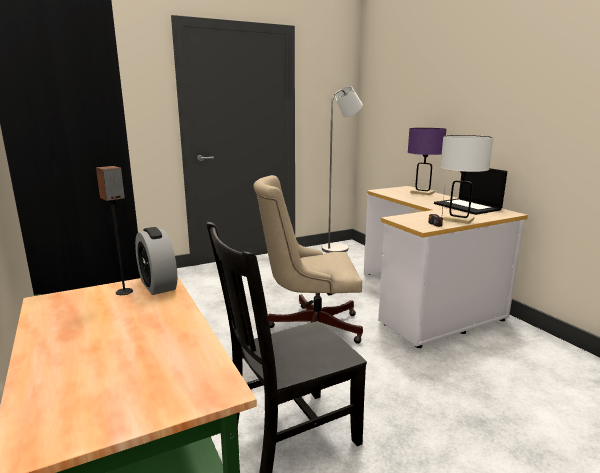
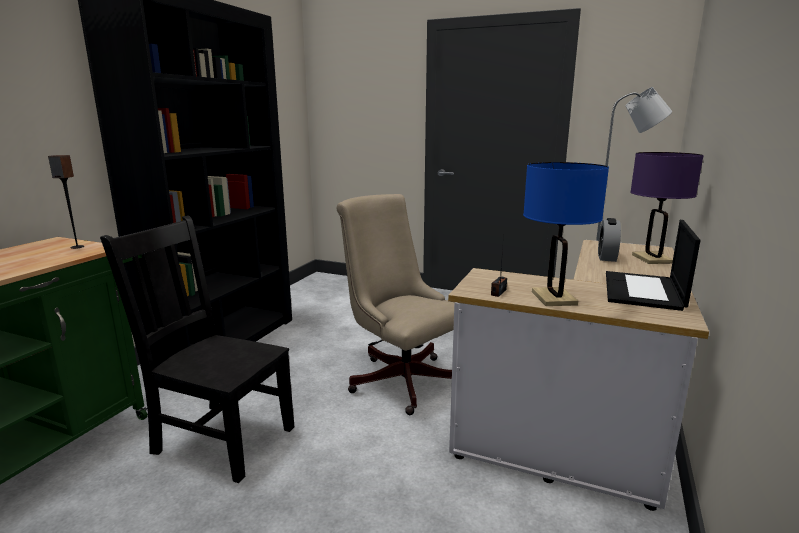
camera: 50 degrees right, 0 degrees up
alarm clock [135,227,177,295] -> alarm clock moved to [598,218,621,262]
white table lamp [440,135,493,224] -> blue table lamp [523,162,609,306]

